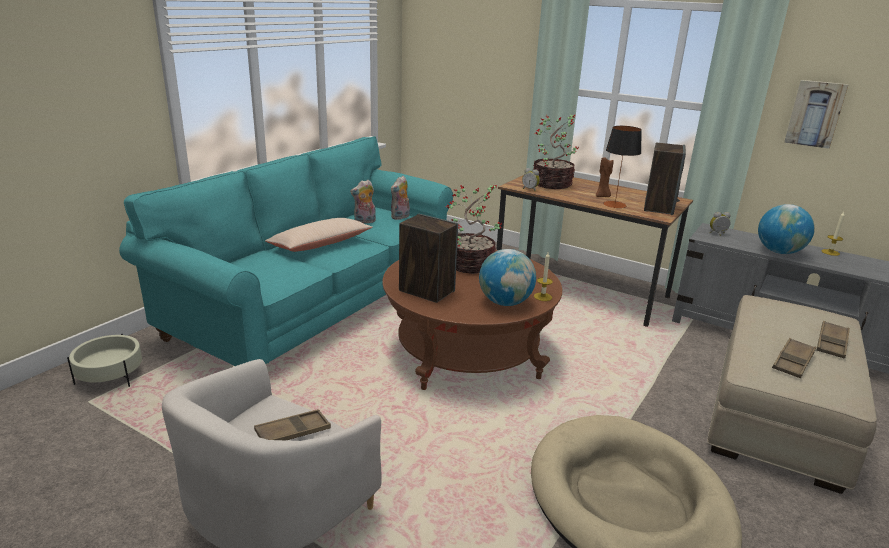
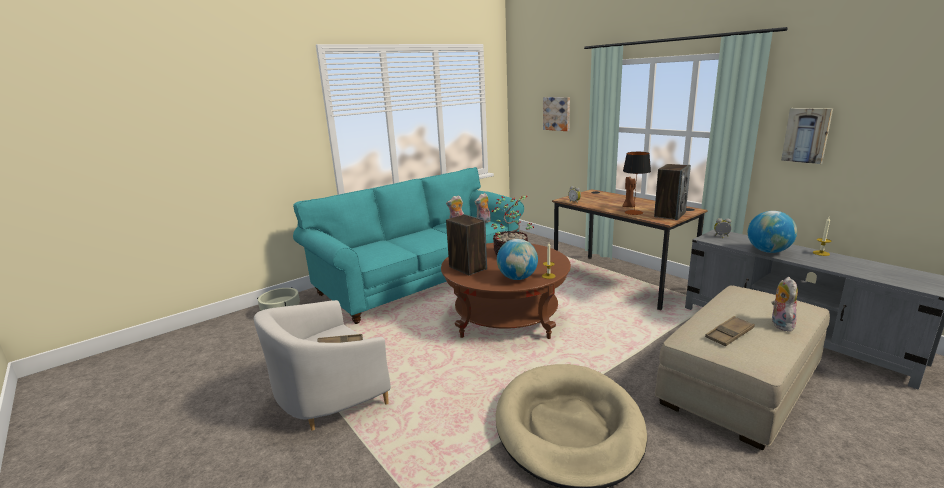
camera: 20 degrees right, 5 degrees down
beige pillow [265,218,373,252] -> none
potted plant [533,115,579,189] -> none
brown tray [816,321,850,358] -> plush toy [771,277,798,332]
none -> picture [543,97,570,131]

